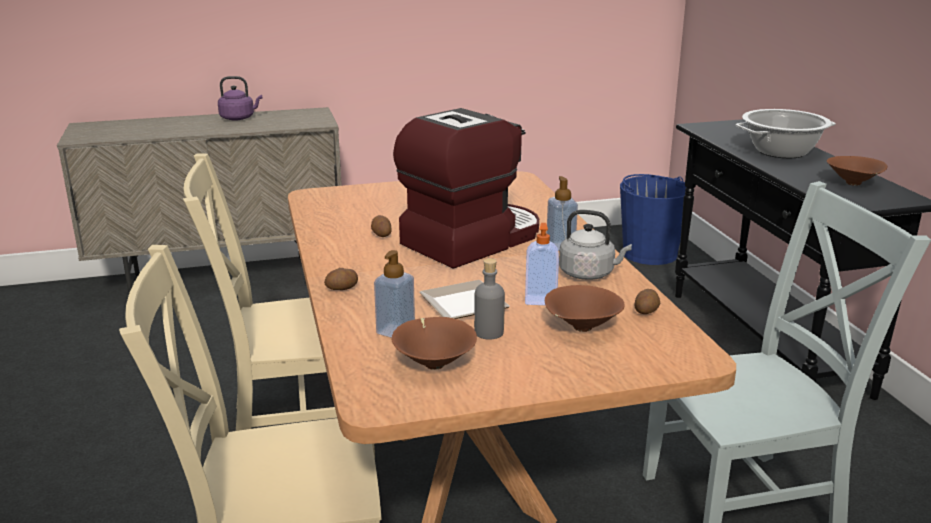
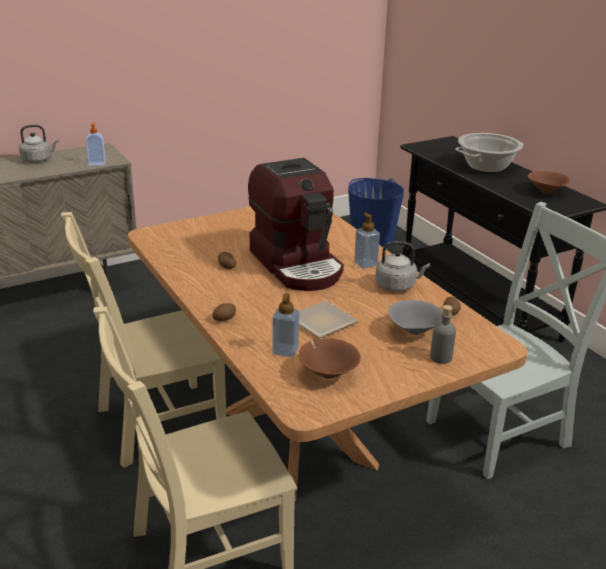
camera: 15 degrees left, 5 degrees up
purple kettle [218,76,262,121] -> grey kettle [19,125,59,163]
coffee machine [393,108,539,269] -> coffee machine turned 120 degrees clockwise [248,158,344,291]
grey bottle [474,258,505,340] -> grey bottle moved to [430,305,456,364]
soap dispenser [525,223,559,305] -> soap dispenser moved to [86,123,106,166]
brown bowl [545,285,625,332] -> grey bowl [388,300,443,335]

